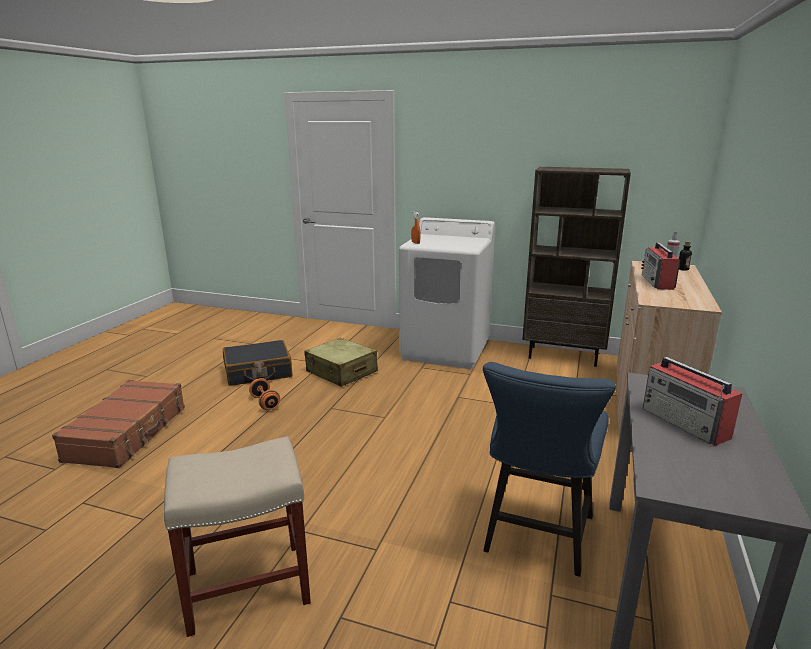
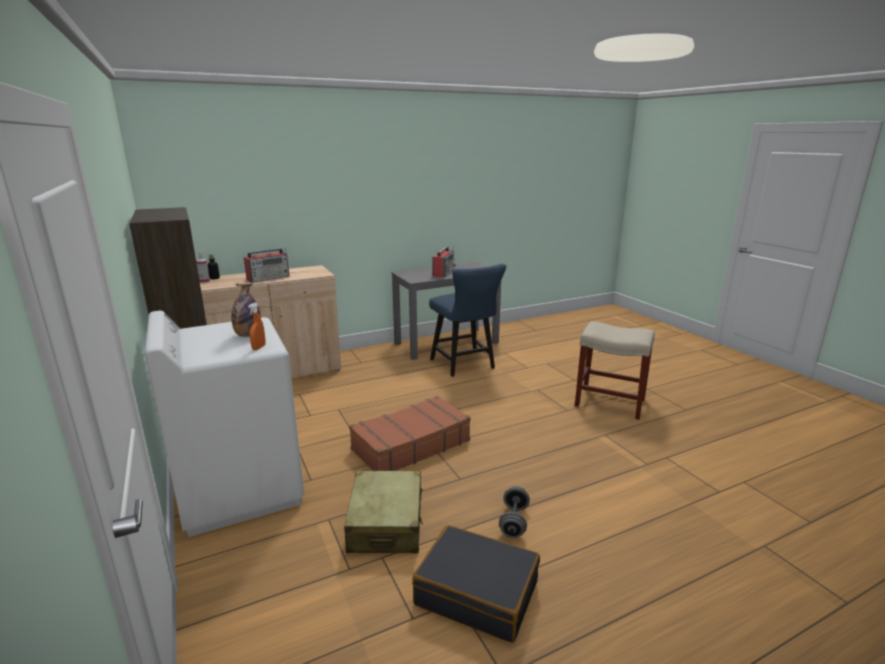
camera: 135 degrees left, 0 degrees up
brown suitcase [52,380,185,468] -> brown suitcase moved to [349,396,471,471]
orange dumbbell [249,378,280,410] -> grey dumbbell [499,486,530,538]
blue chair [483,362,616,577] -> blue chair turned 90 degrees clockwise [429,264,506,377]
none -> bottle [232,283,261,337]

